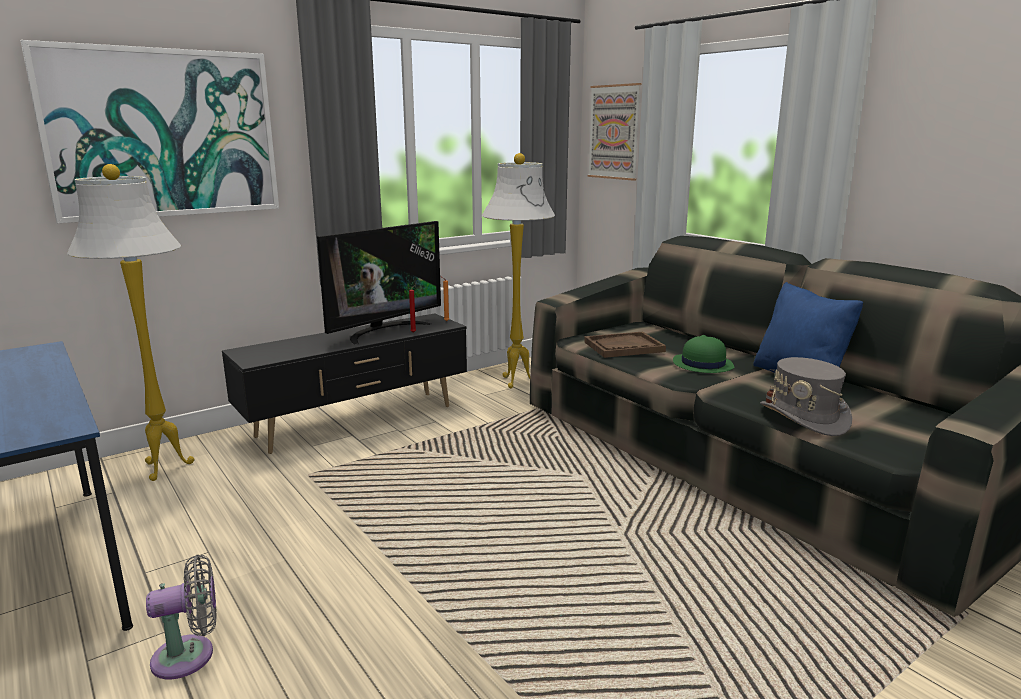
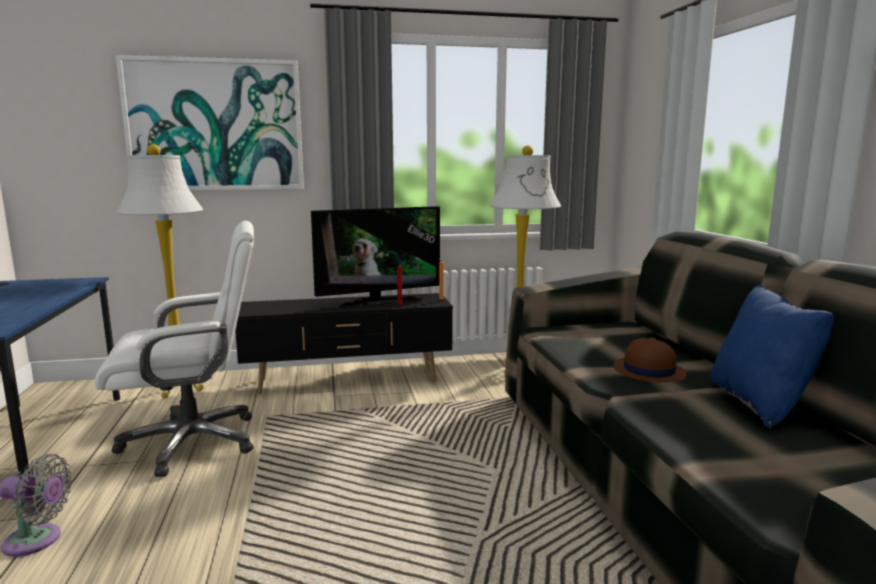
camera: 25 degrees right, 5 degrees down
brown tray [584,332,666,358] -> none
picture [588,83,641,181] -> none
green hat [673,335,734,373] -> brown hat [614,337,686,382]
grey hat [760,357,852,436] -> none
none -> white office chair [94,221,254,477]

